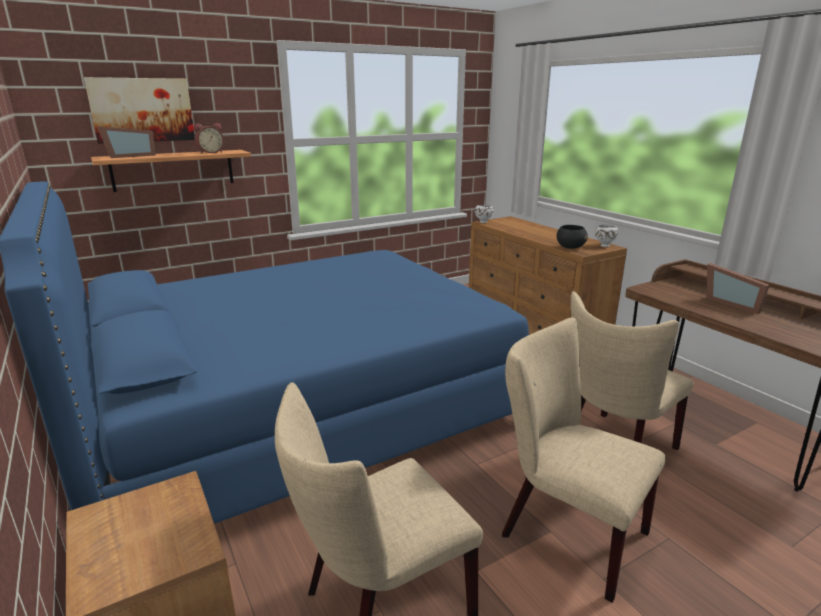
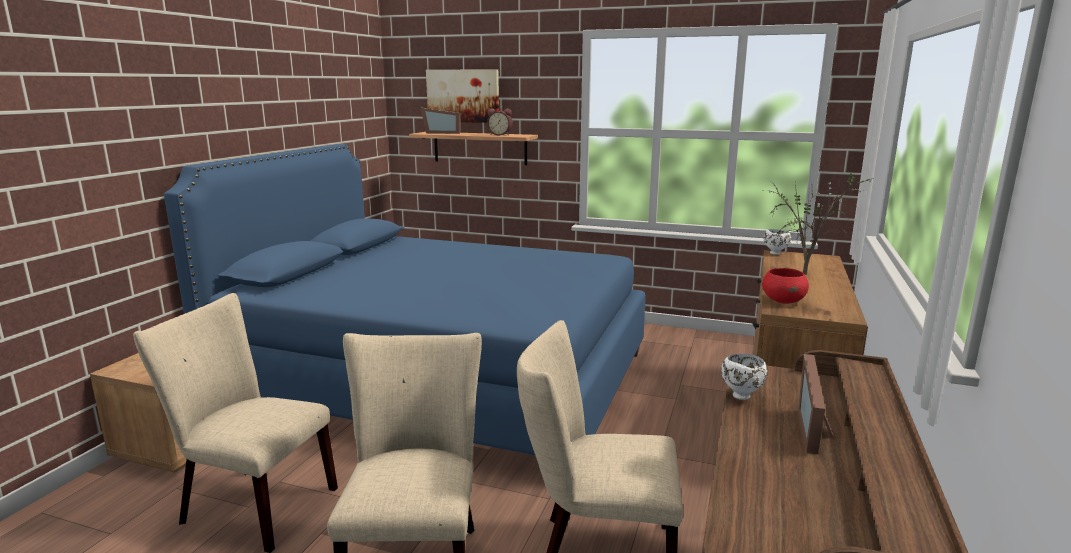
camera: 50 degrees right, 5 degrees down
black bowl [557,225,588,249] -> red bowl [762,268,809,304]
white bowl [595,225,618,247] -> white bowl moved to [721,354,768,400]
none -> potted plant [769,168,874,275]

